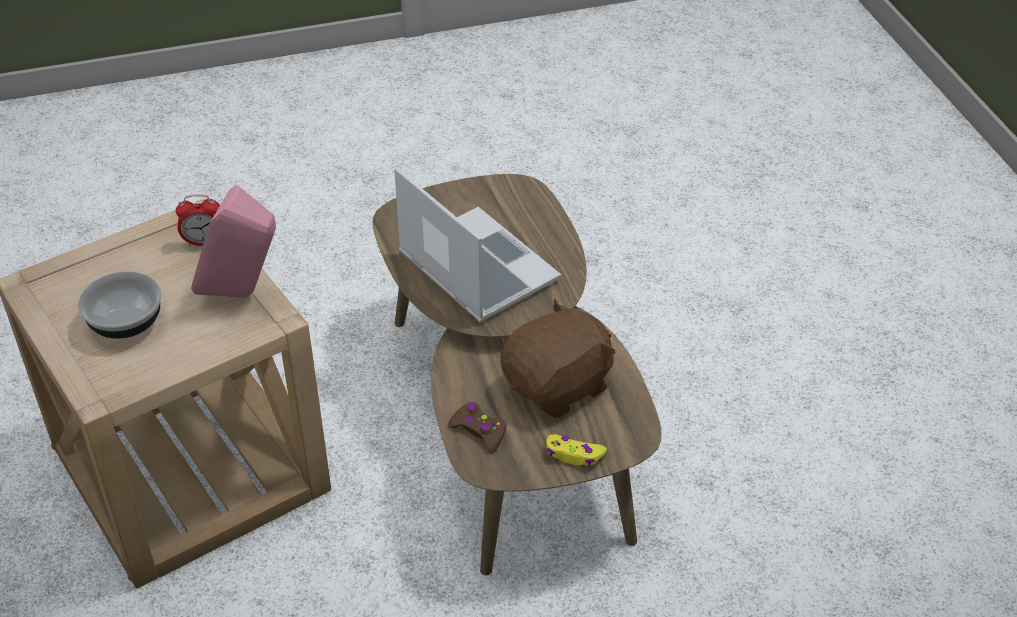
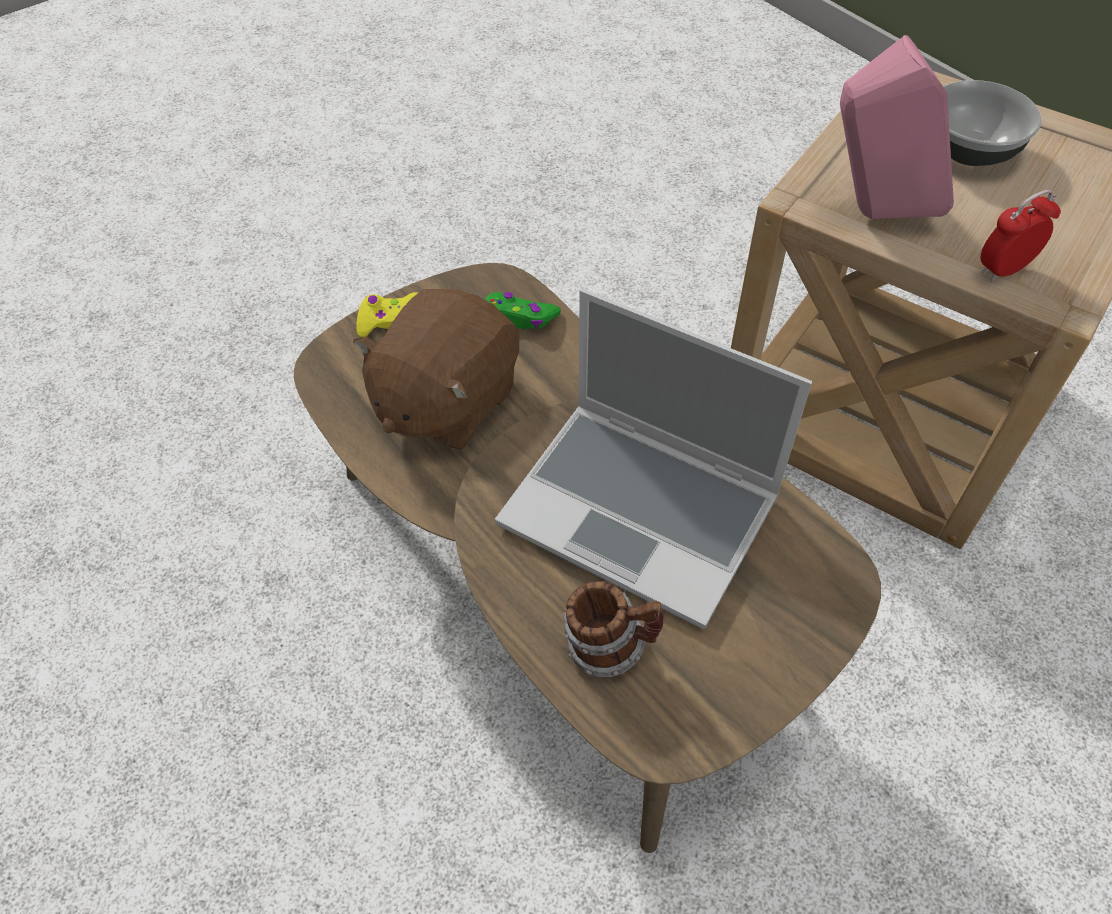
camera: 160 degrees right, 10 degrees up
brown game controller [448,402,507,453] -> green game controller [485,292,561,329]
none -> mug [563,581,663,678]

